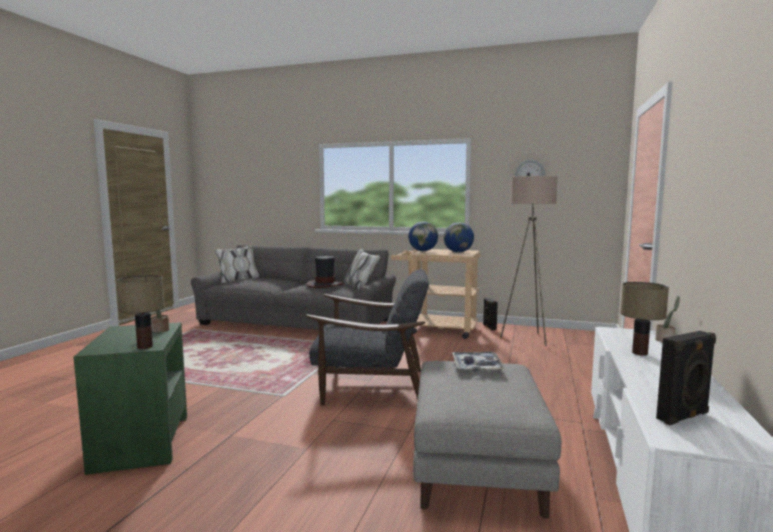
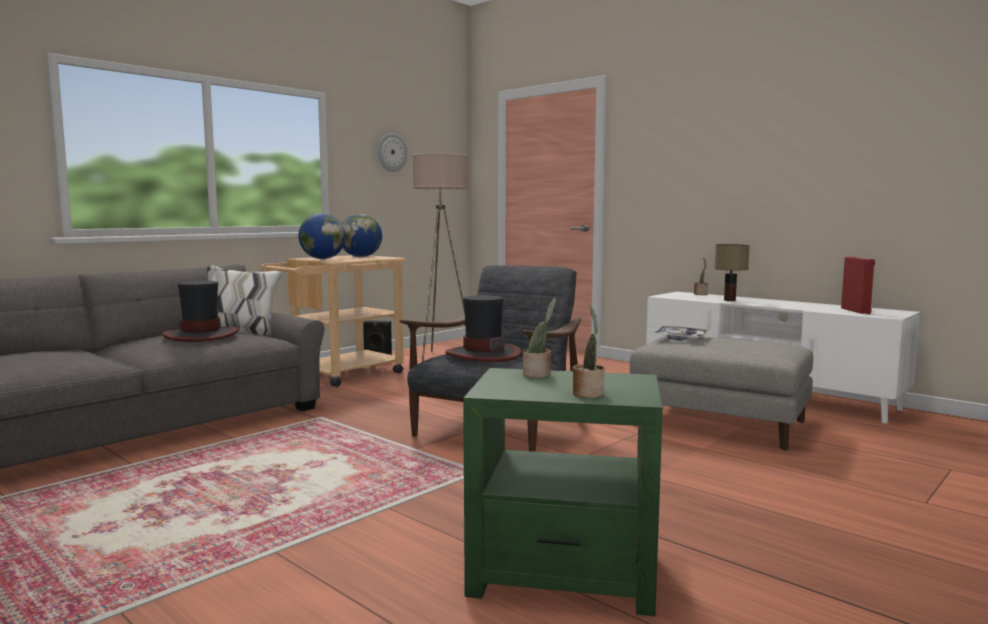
camera: 65 degrees left, 0 degrees up
table lamp [117,275,165,349] -> none
black speaker [656,331,716,426] -> red speaker [841,257,875,314]
none -> hat [445,295,522,362]
none -> potted plant [573,306,605,398]

